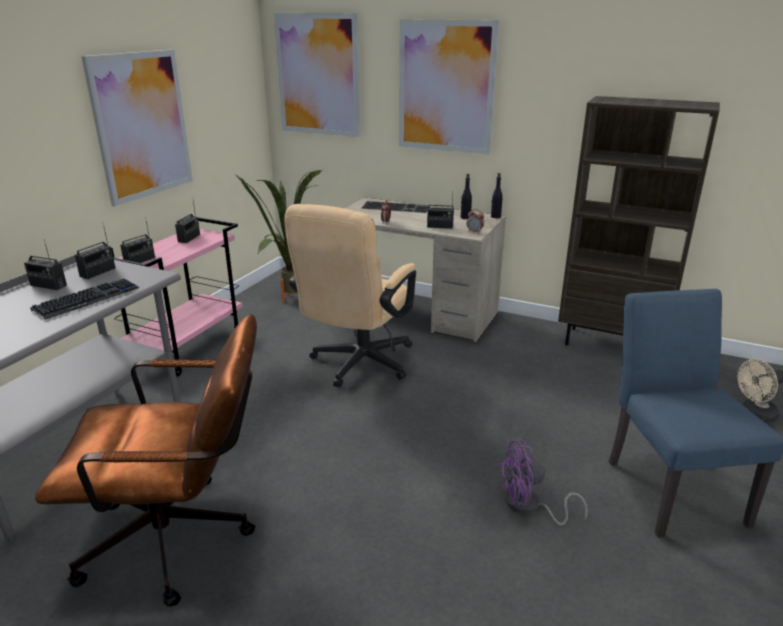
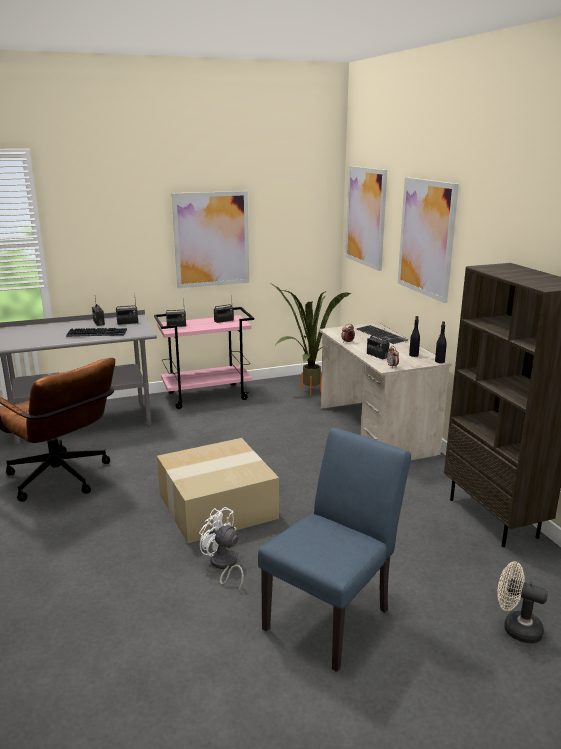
camera: 45 degrees right, 5 degrees down
beige office chair [285,204,416,388] -> none
purple fan [499,440,588,525] -> white fan [199,507,244,591]
none -> cardboard box [157,438,279,544]

